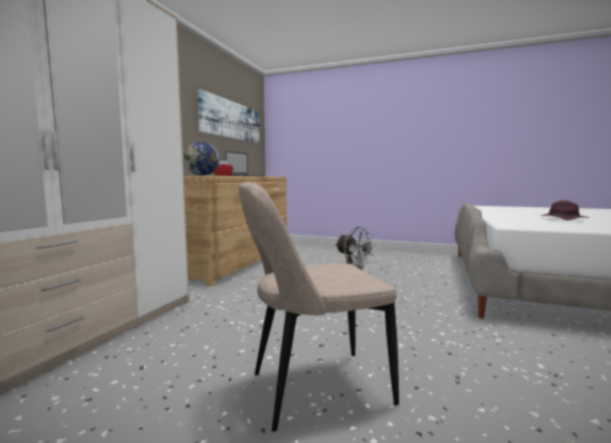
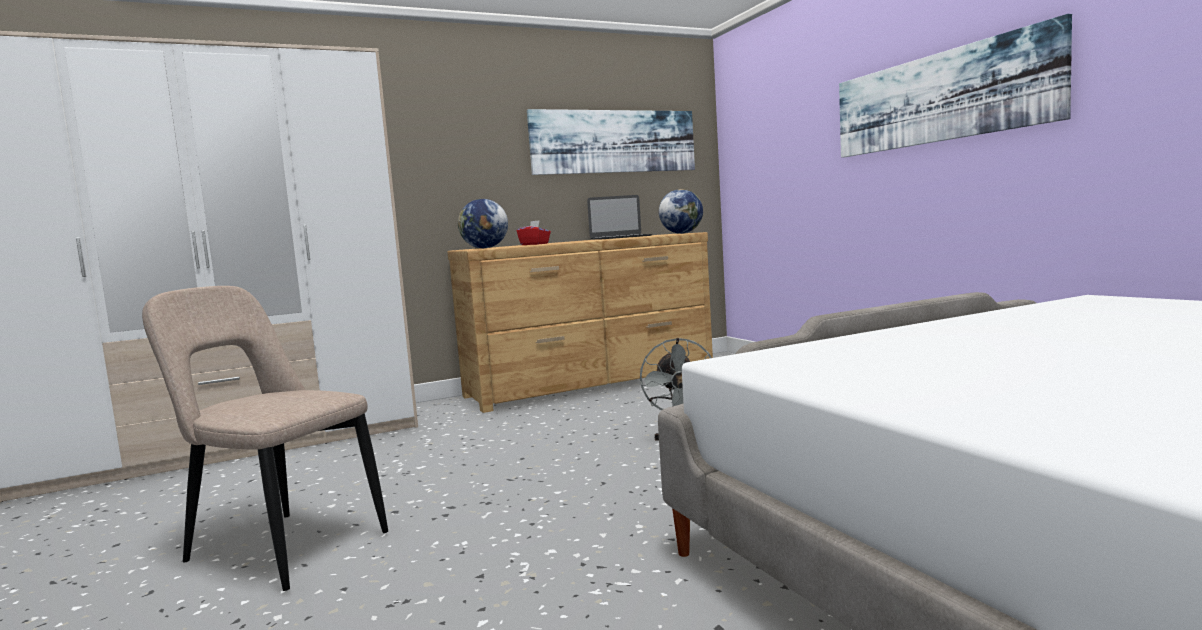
camera: 45 degrees right, 0 degrees up
purple hat [540,200,590,220] -> none
none -> globe [659,189,703,234]
none -> picture [839,14,1072,157]

